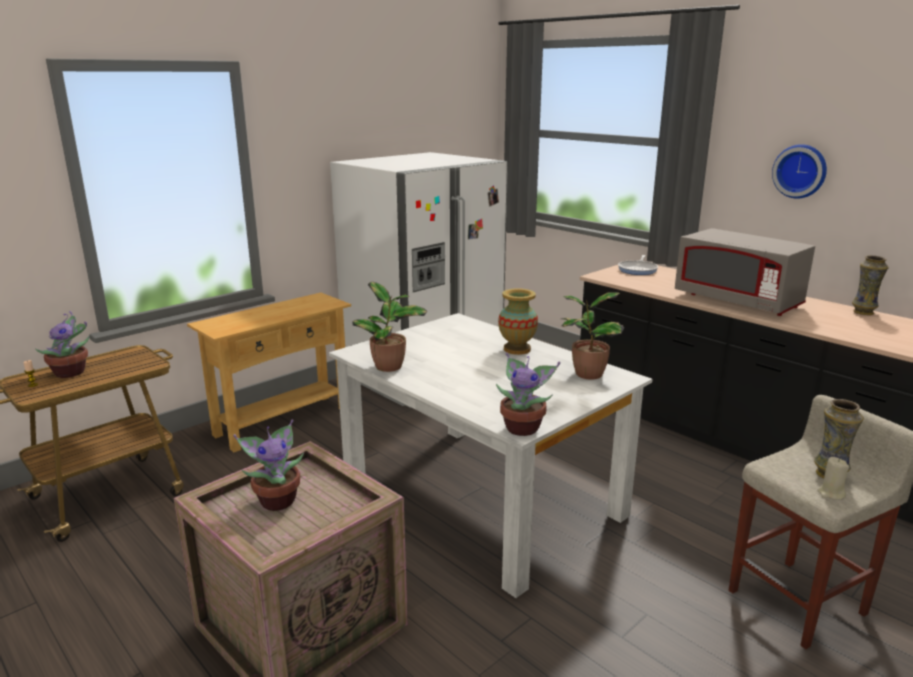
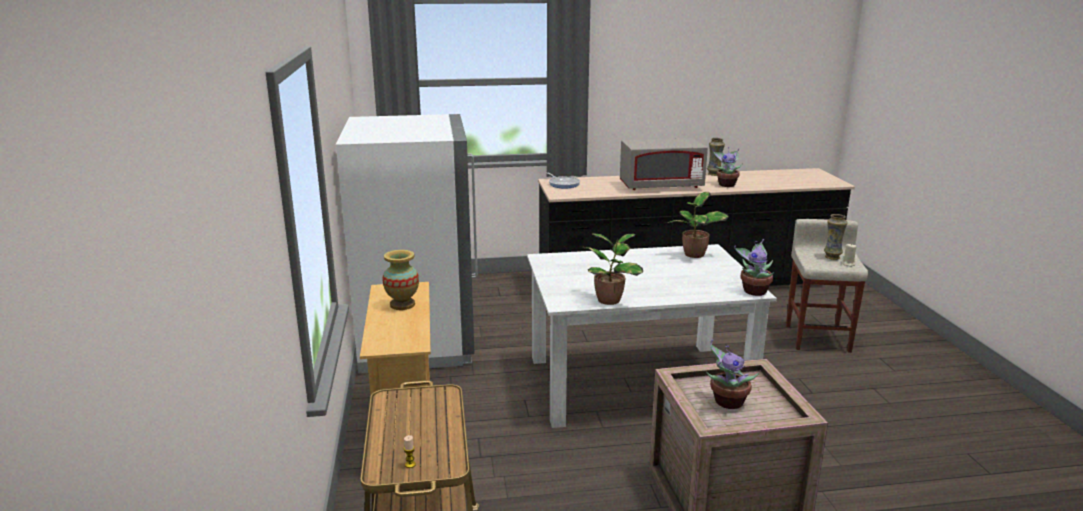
camera: 55 degrees left, 0 degrees up
potted plant [35,311,90,378] -> potted plant moved to [712,147,743,187]
vase [498,288,538,355] -> vase moved to [382,250,419,310]
wall clock [772,144,827,199] -> none

